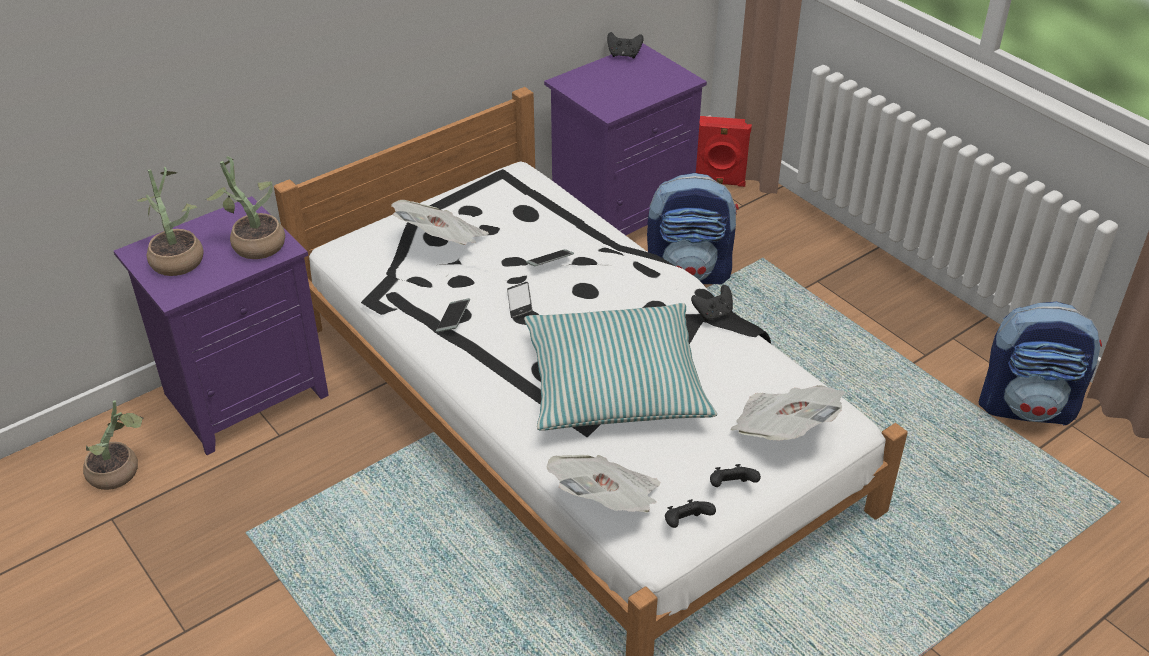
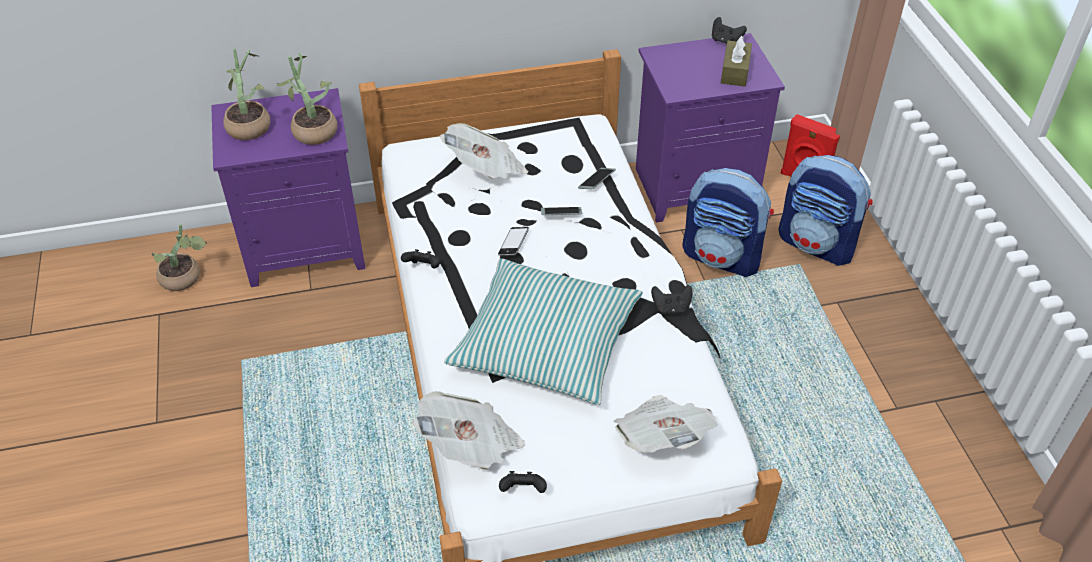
camera: 25 degrees right, 5 degrees up
phone [436,298,470,332] -> phone moved to [578,168,616,190]
black game controller [710,464,761,487] -> black game controller moved to [401,249,440,268]
backpack [979,302,1102,426] -> backpack moved to [778,155,873,266]
none -> brown tissue box [721,36,752,87]

